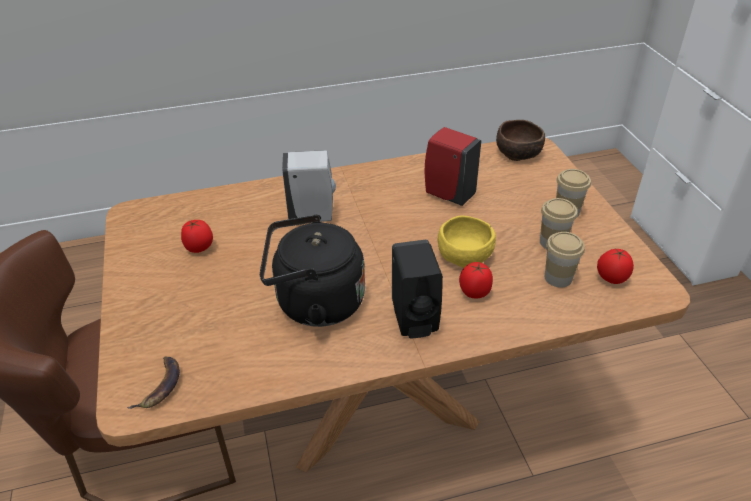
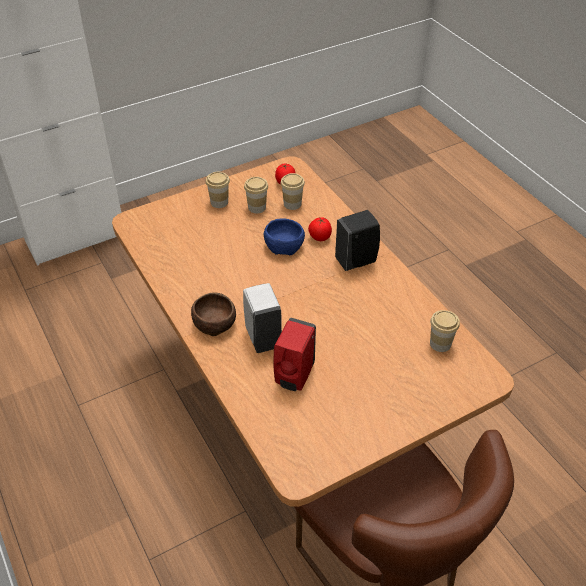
camera: 105 degrees left, 5 degrees up
banana [127,356,180,409] -> none
tomato [181,220,213,253] -> none
black kettle [260,215,365,327] -> none
red soap dispenser [425,127,481,206] -> red soap dispenser moved to [273,318,316,391]
yellow bowl [437,216,496,268] -> blue bowl [264,218,305,255]
brown bowl [496,120,545,161] -> brown bowl moved to [191,293,236,336]
none -> cup [430,310,460,352]

